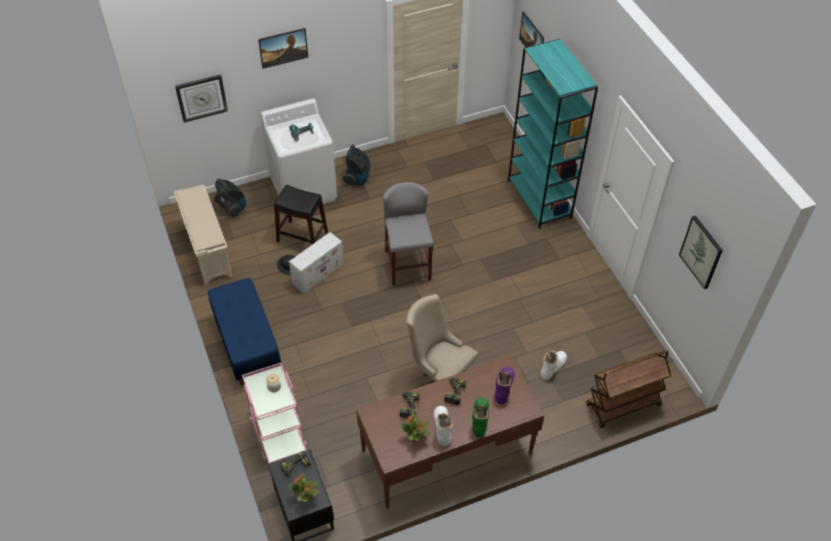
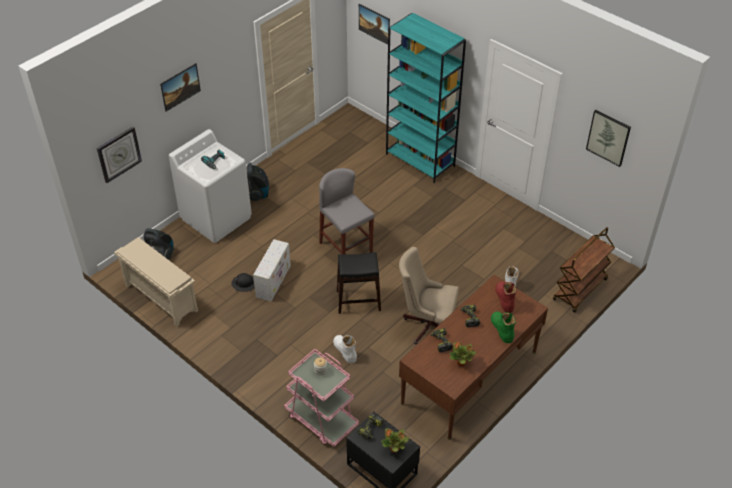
camera: 25 degrees left, 5 degrees down
blue bench [208,278,281,386] -> none
black stool [274,185,328,244] -> black stool moved to [337,252,381,314]
white boot [433,406,453,446] -> white boot moved to [333,335,357,363]
purple boot [495,367,515,404] -> red boot [495,282,517,313]

